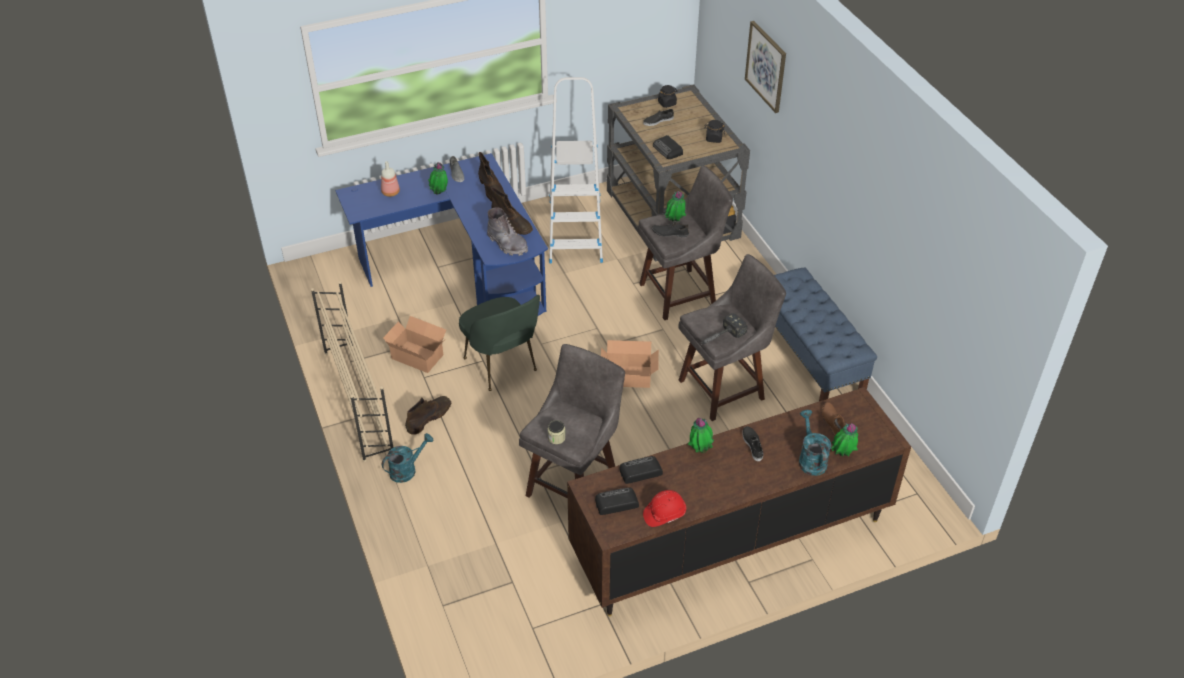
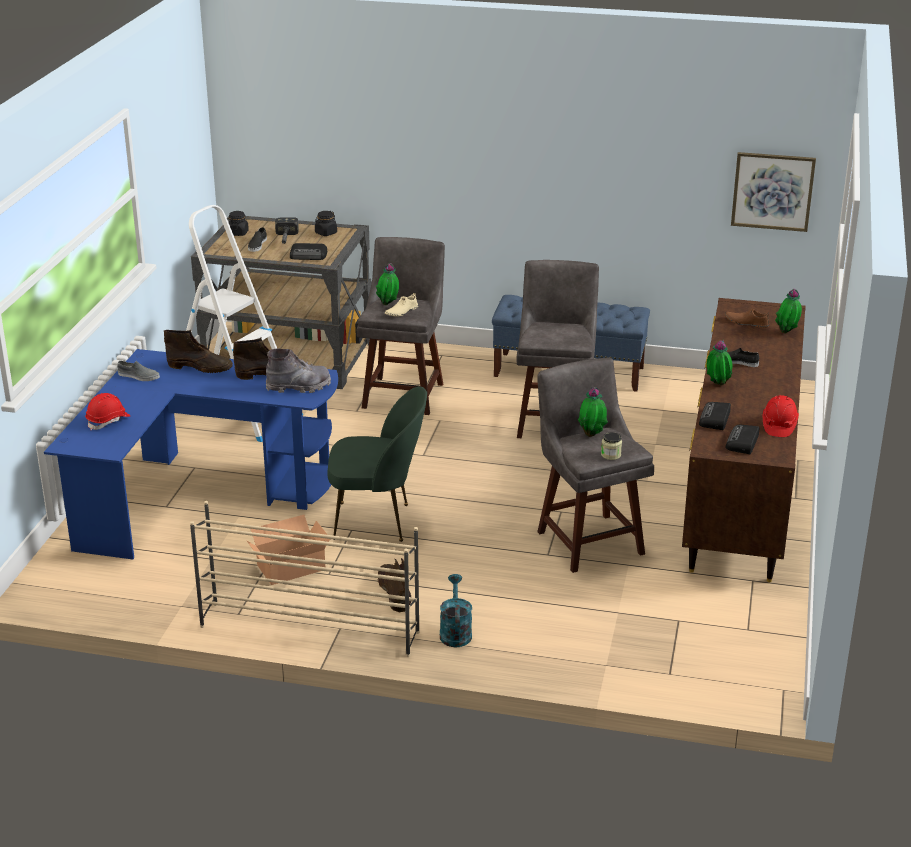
camera: 55 degrees left, 15 degrees down
bottle [381,161,400,197] -> red hard hat [85,393,130,431]
potted plant [428,162,448,195] -> potted plant moved to [578,387,608,437]
cardboard box [601,340,659,388] -> none
black shoe [652,222,689,237] -> beige shoe [384,293,418,317]
hammer [700,313,748,344] -> hammer moved to [275,217,299,244]
picture [745,21,786,113] -> picture moved to [731,152,816,232]
turquoise watering can [799,410,831,476] -> none

